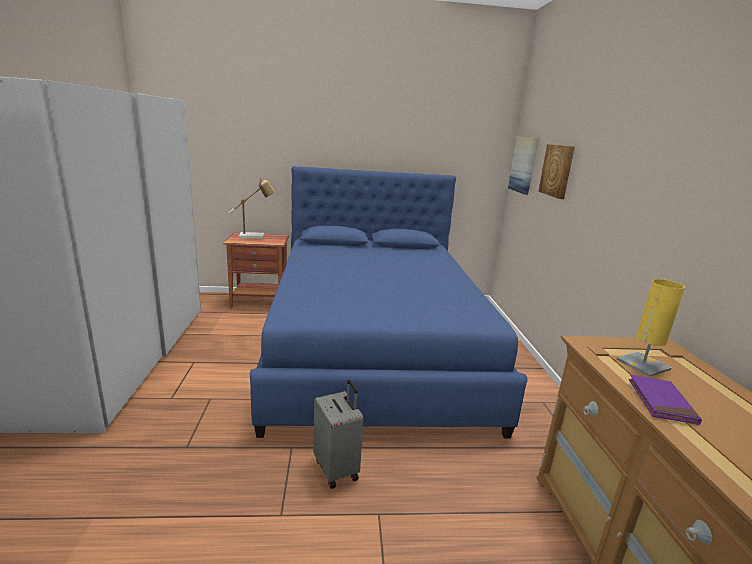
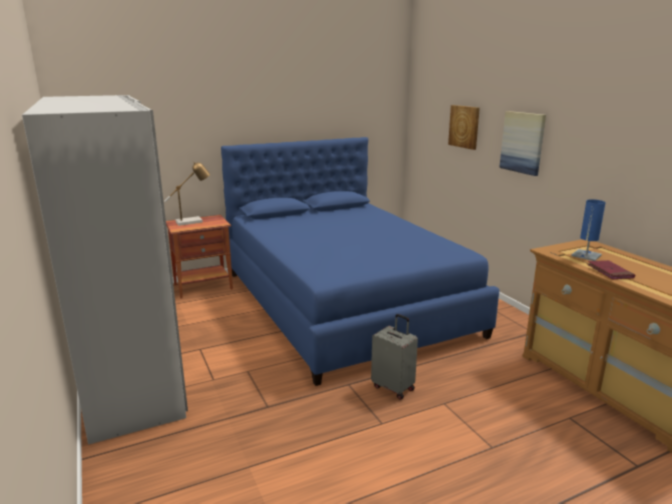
camera: 20 degrees left, 0 degrees up
picture [508,137,538,195] -> picture moved to [499,111,546,176]
yellow table lamp [616,279,685,377] -> blue table lamp [571,199,606,261]
purple book [629,375,702,425] -> red book [587,260,635,279]

